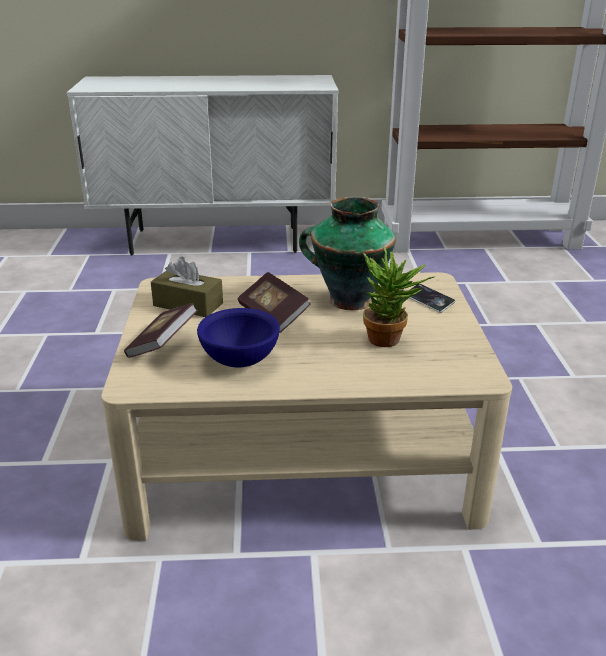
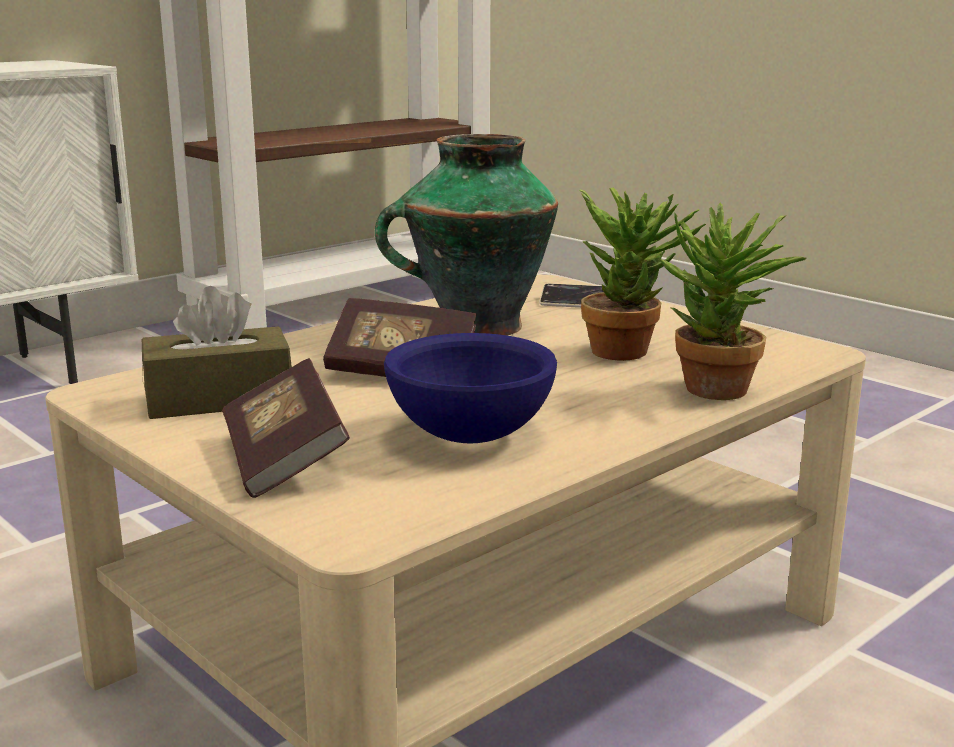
camera: 40 degrees left, 10 degrees down
none -> potted plant [659,203,806,400]

